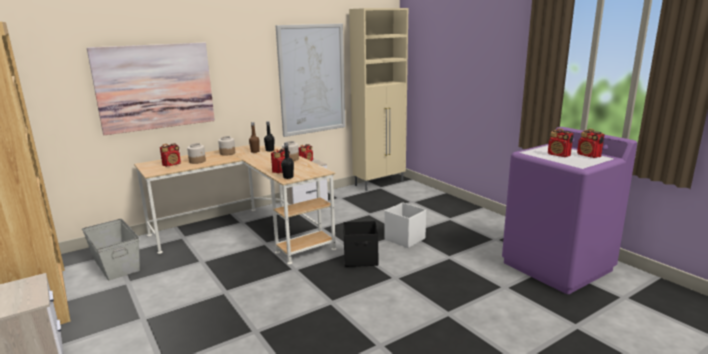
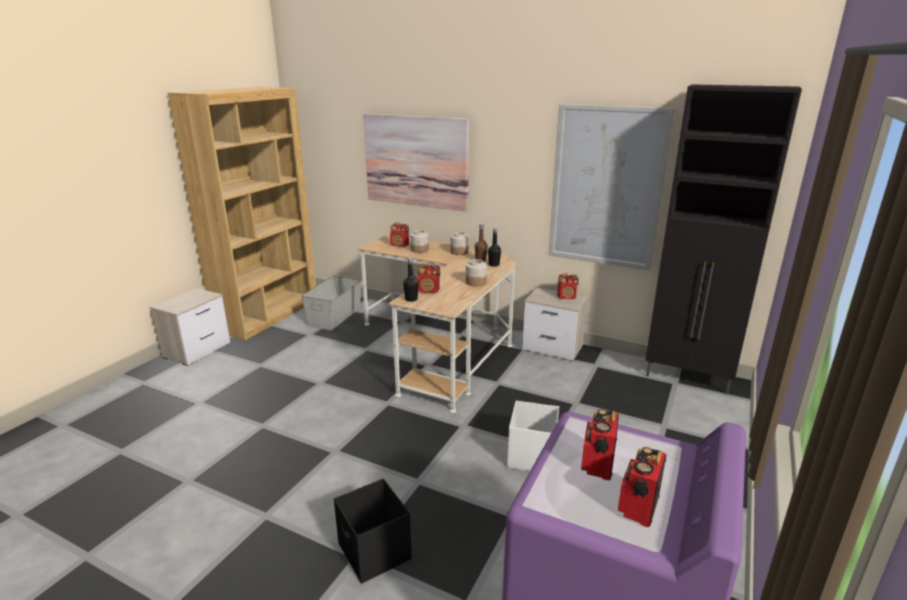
camera: 60 degrees right, 5 degrees up
black storage box [343,221,378,267] -> black storage box moved to [334,479,412,584]
beige cabinet [349,8,408,191] -> black cabinet [645,84,802,394]

